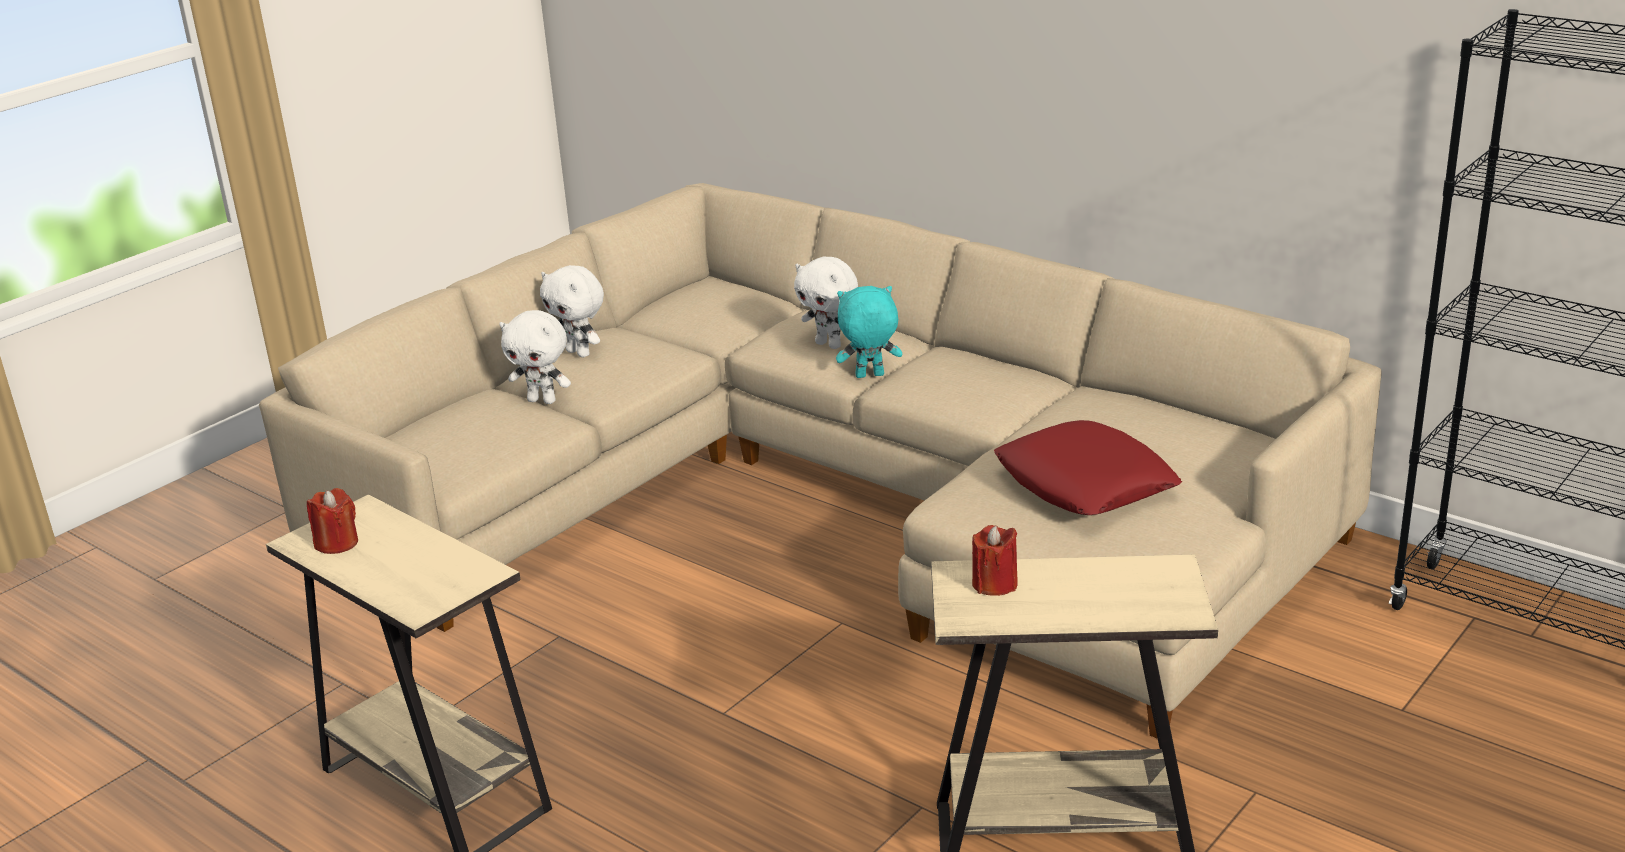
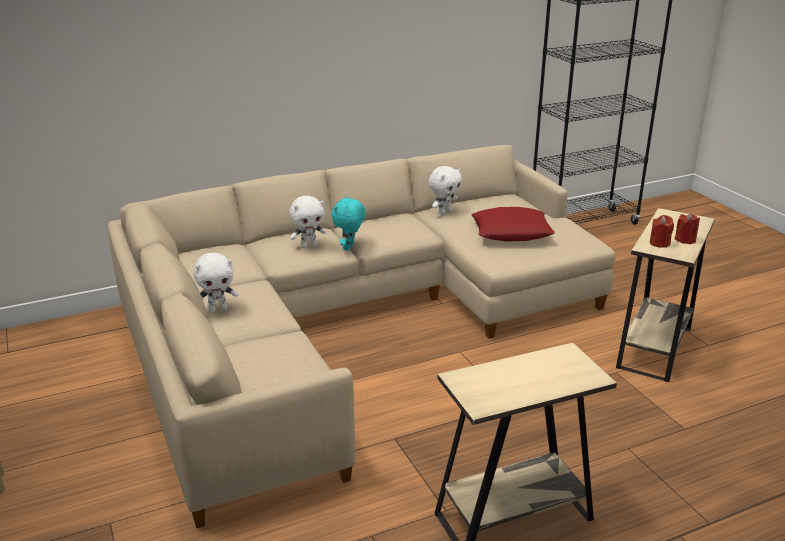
camera: 65 degrees left, 0 degrees up
red candle [307,488,358,554] -> red candle moved to [675,213,700,244]
white plush toy [499,310,571,404] -> white plush toy moved to [429,166,462,215]

